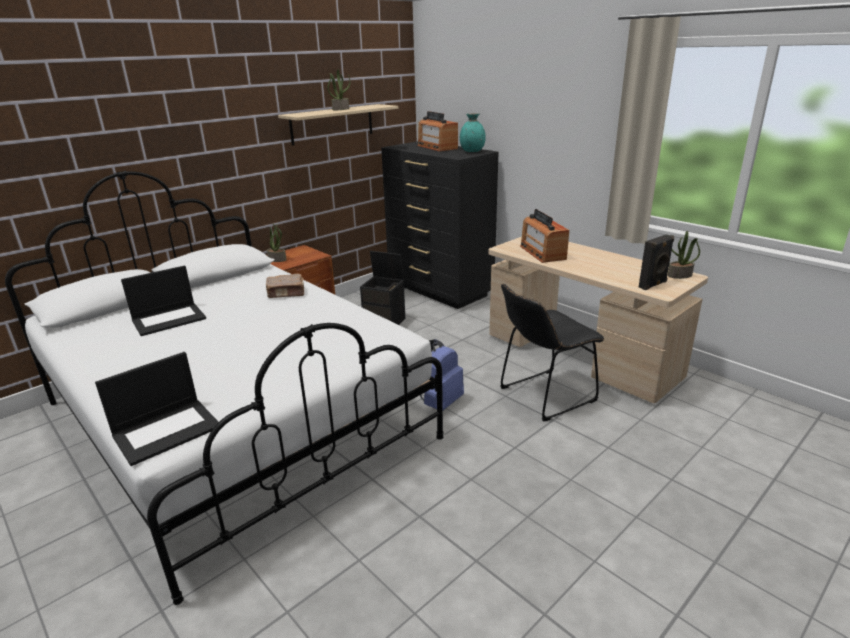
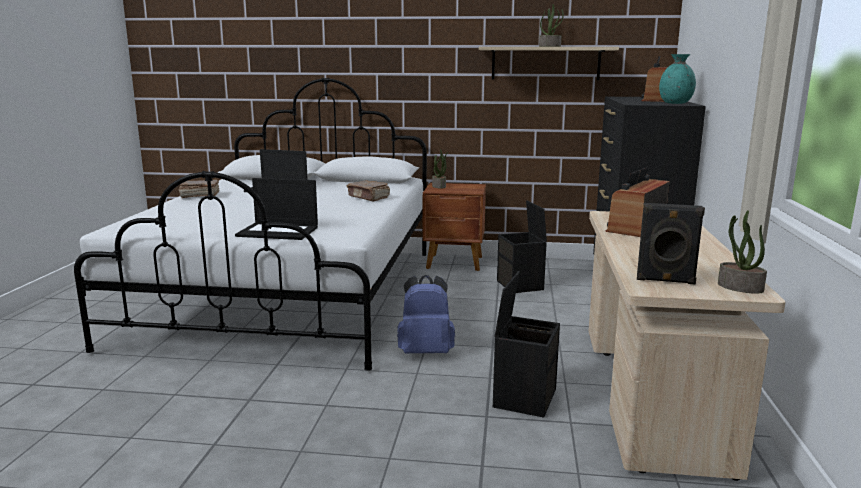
camera: 50 degrees right, 10 degrees down
laptop [95,352,219,466] -> laptop moved to [235,178,318,240]
black chair [500,284,604,421] -> black storage box [493,271,560,418]
none -> brown book [179,180,219,198]

